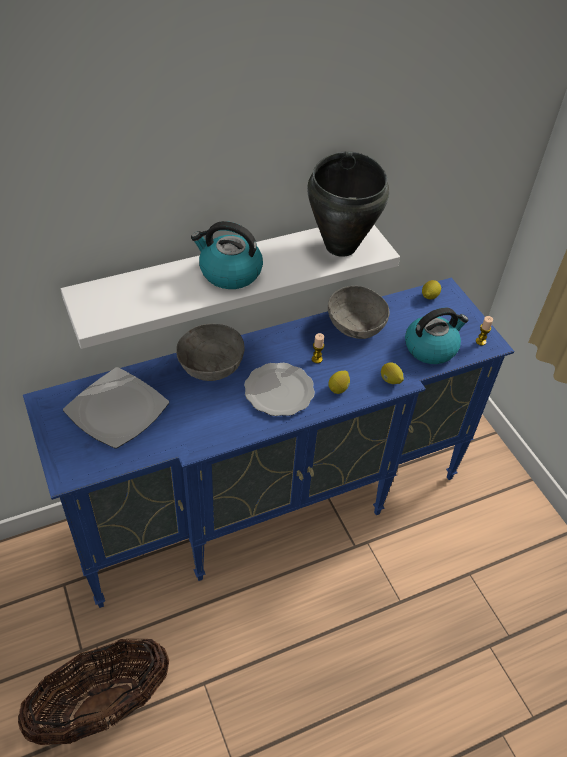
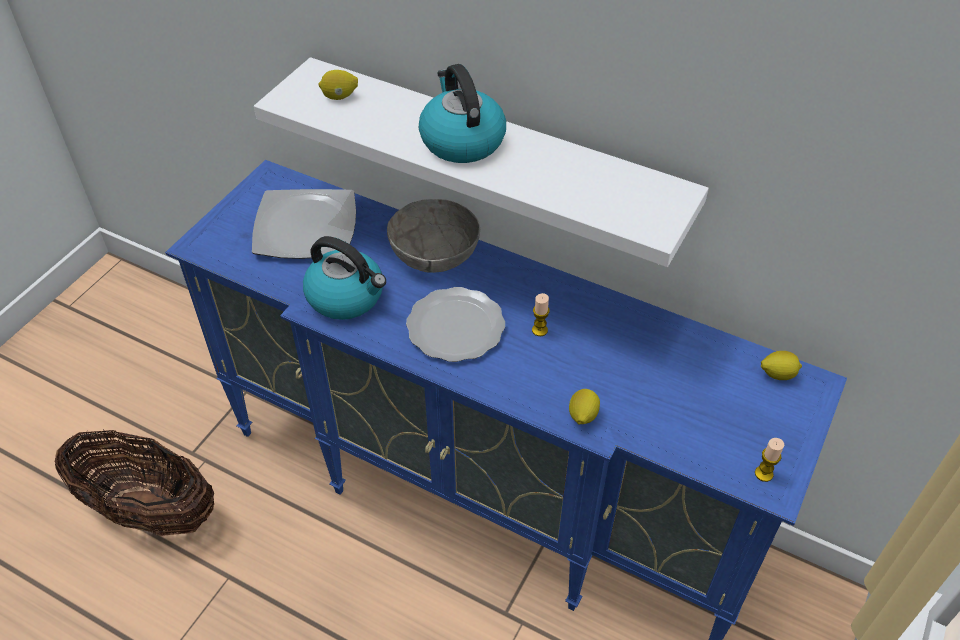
camera: 55 degrees right, 0 degrees up
black cooking pot [307,151,389,257] -> none
grey bowl [328,286,390,339] -> none
lemon [328,370,350,394] -> lemon moved to [318,70,358,100]
kettle [405,308,468,364] -> kettle moved to [303,236,386,320]

